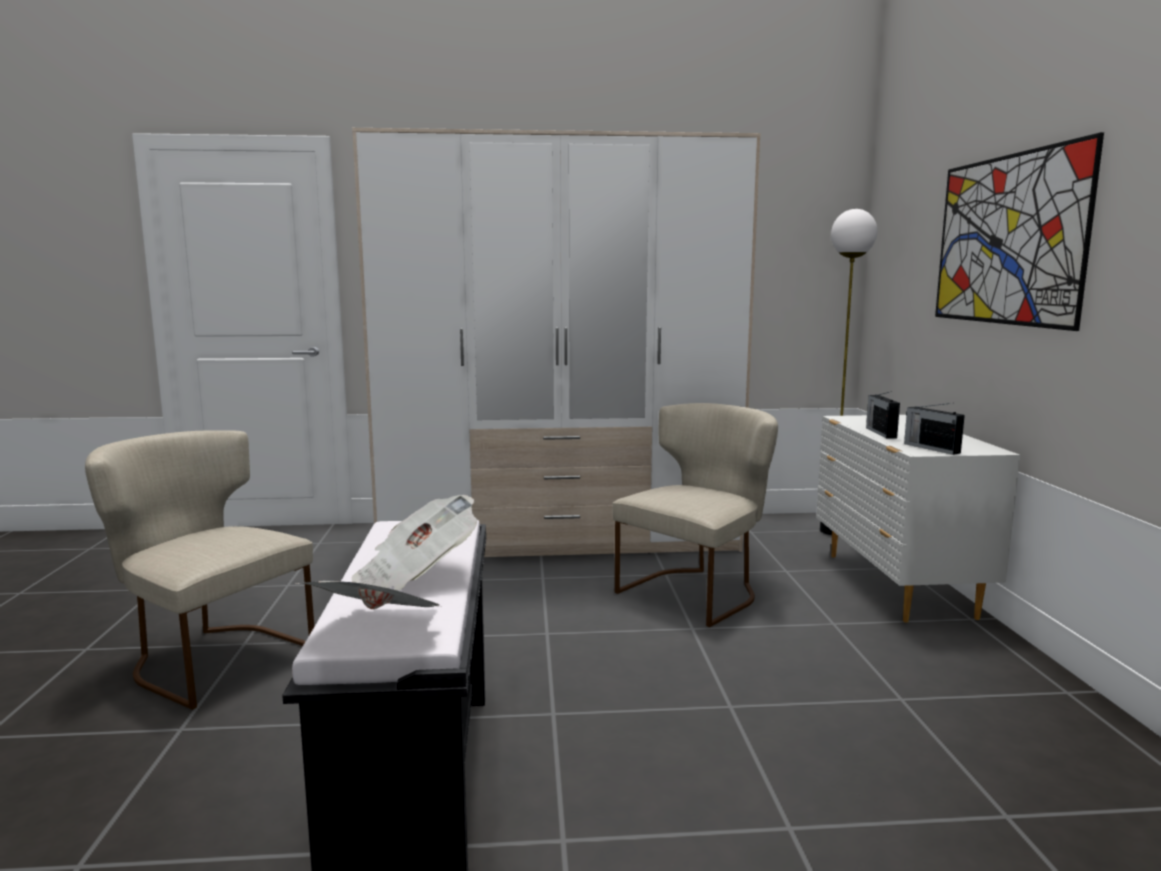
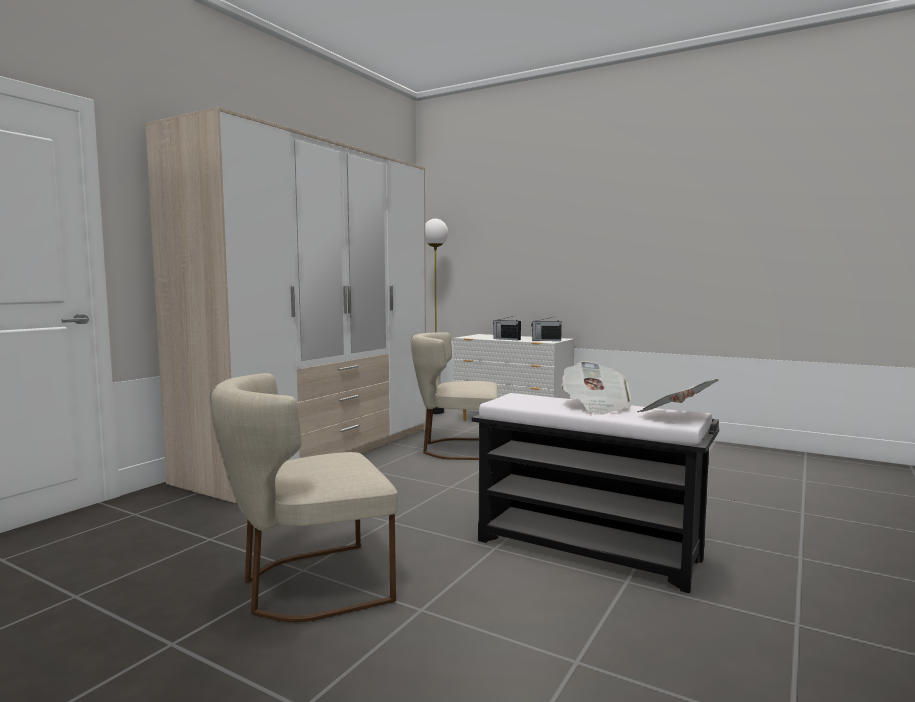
camera: 55 degrees left, 5 degrees down
beige chair [613,403,778,627] -> beige chair turned 75 degrees counterclockwise [411,332,498,460]
picture [935,132,1104,331] -> none

